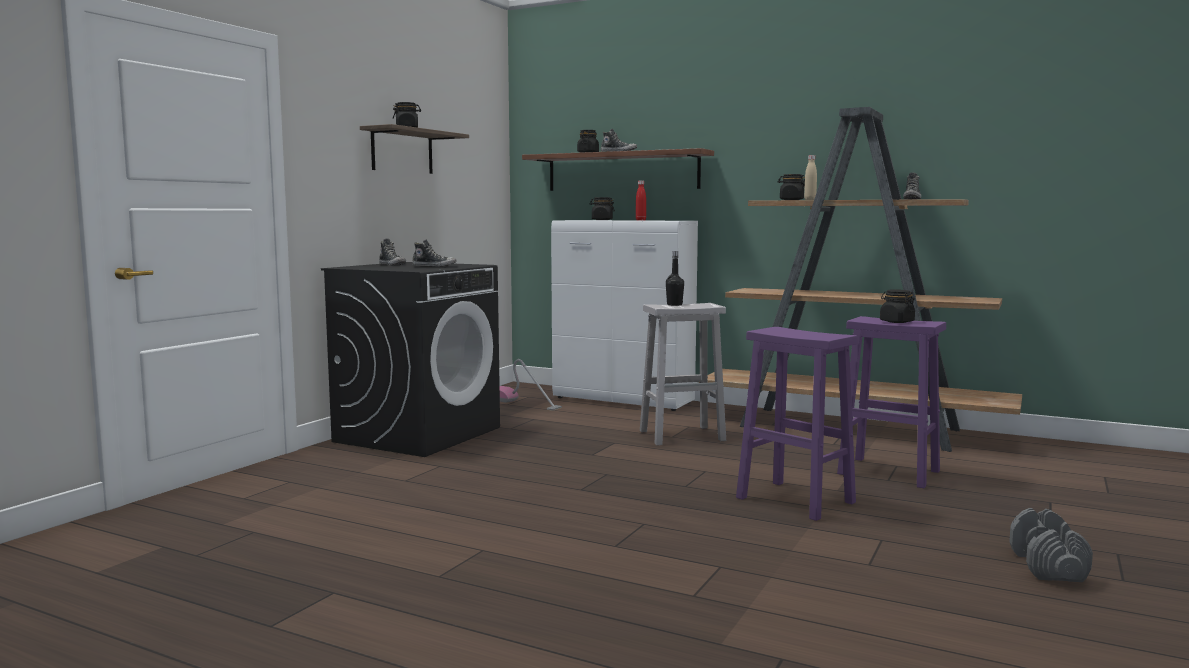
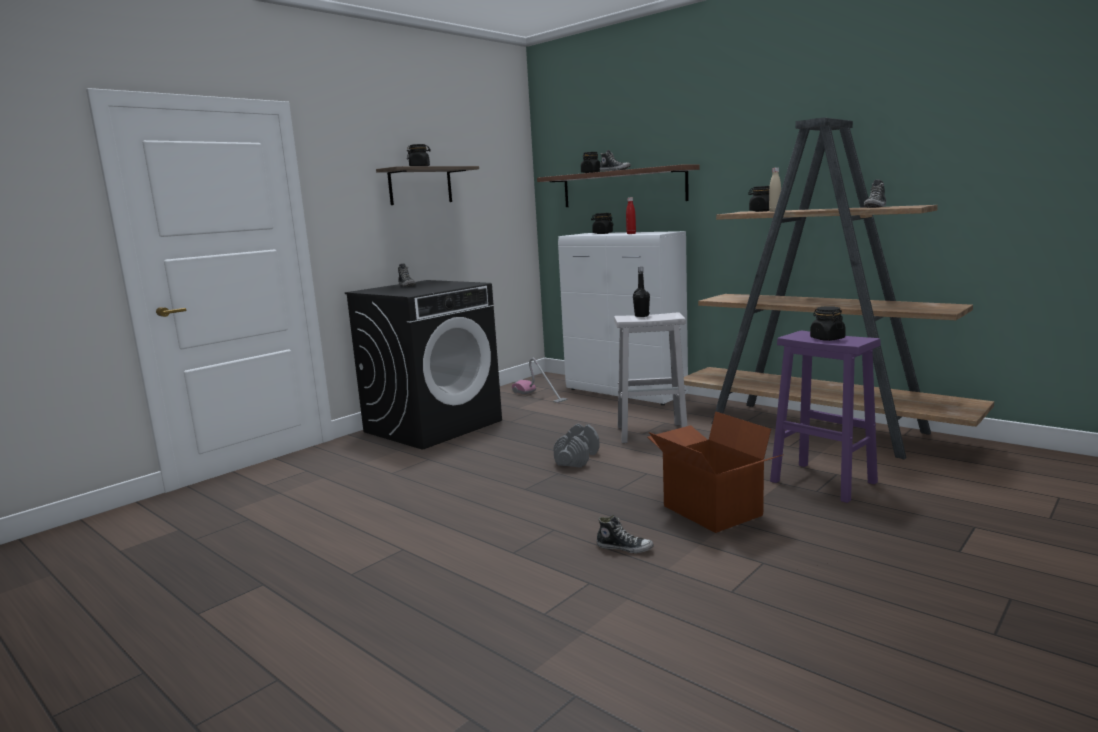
camera: 15 degrees right, 5 degrees up
shoe [412,239,457,267] -> shoe moved to [596,515,654,554]
purple stool [736,327,858,521] -> cardboard box [648,411,784,533]
grey dumbbell [1010,508,1093,582] -> grey dumbbell moved to [553,424,600,468]

